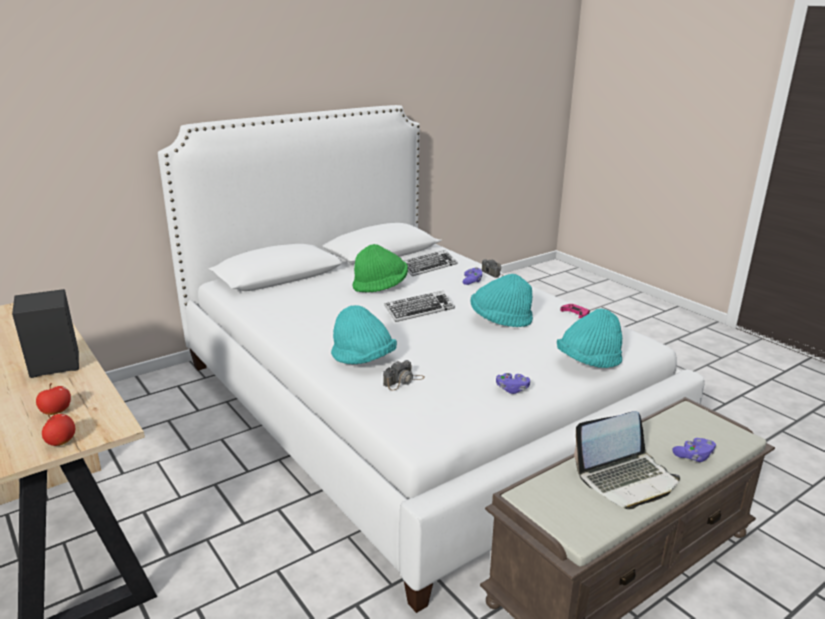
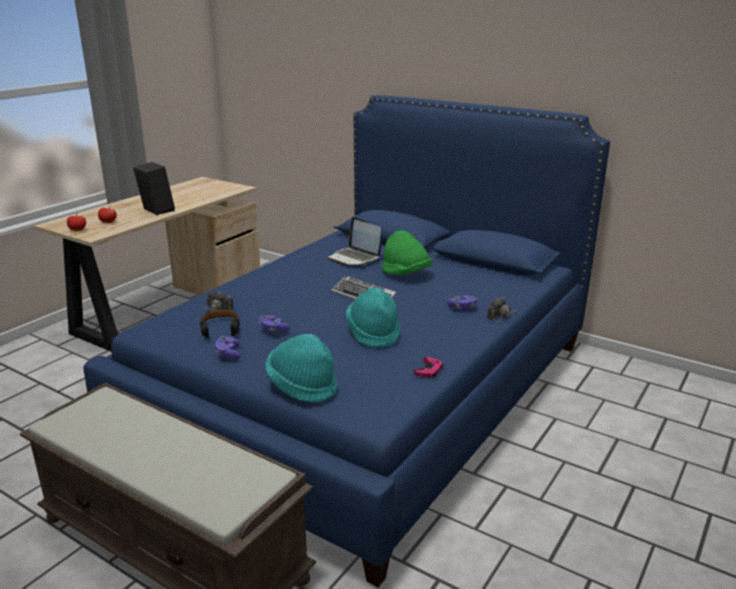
camera: 70 degrees right, 0 degrees up
white bed [158,105,705,613] -> blue bed [83,95,610,587]
turquoise hat [331,305,397,364] -> none
keyboard [404,250,458,276] -> none
laptop [574,411,680,510] -> laptop moved to [327,217,382,265]
purple game controller [672,438,716,462] -> purple game controller moved to [259,315,290,333]
none -> black headphones [200,309,240,338]

